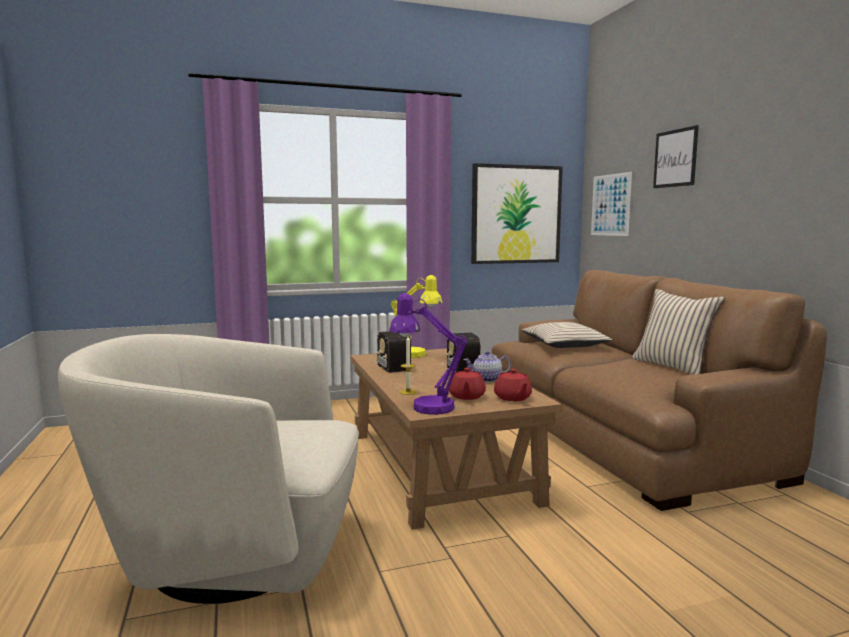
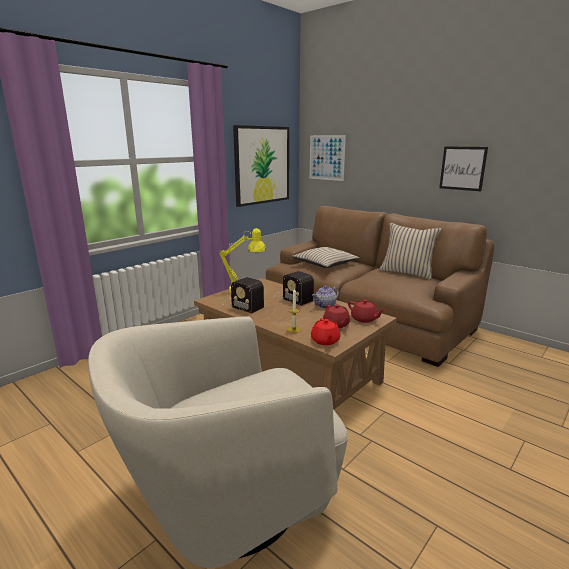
camera: 30 degrees left, 10 degrees up
purple table lamp [389,293,467,415] -> red teapot [311,318,341,345]
picture [653,125,699,188] -> picture moved to [439,146,488,191]

